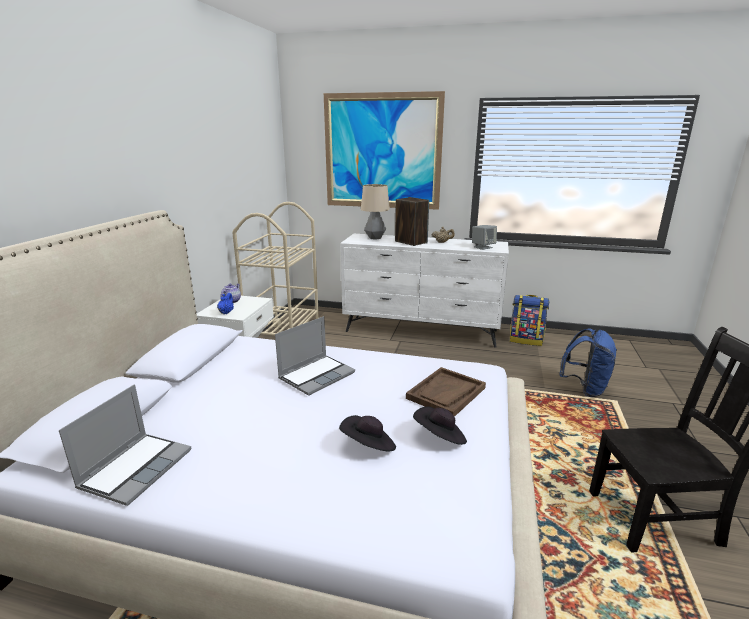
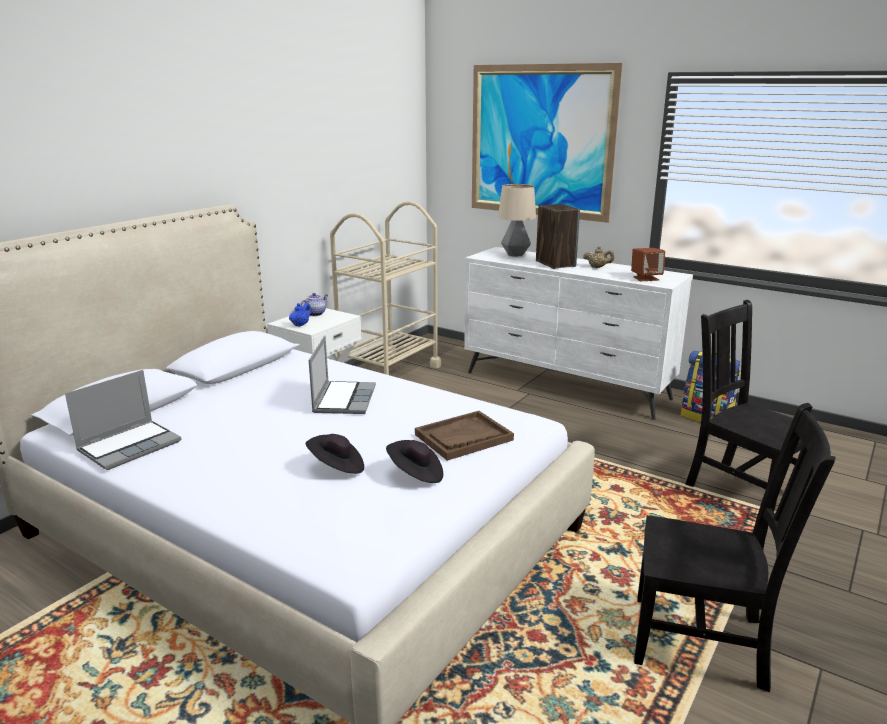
camera: 20 degrees right, 0 degrees up
laptop [275,316,355,396] -> laptop turned 60 degrees counterclockwise [309,336,376,414]
grey speaker [472,225,497,250] -> brown speaker [631,248,665,281]
blue backpack [559,329,617,397] -> black chair [685,300,803,511]

